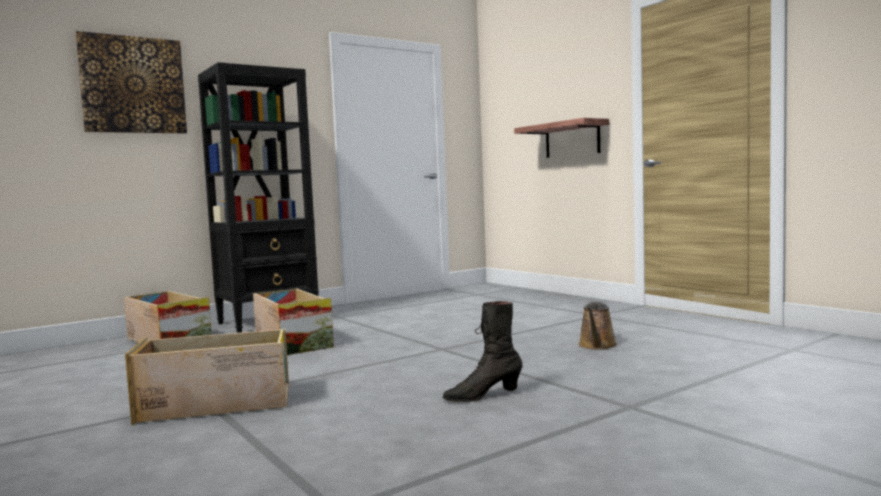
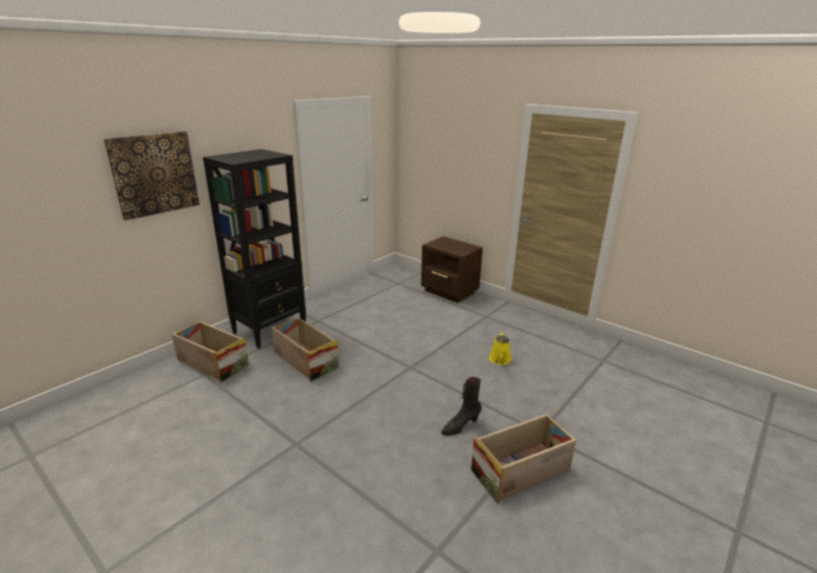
camera: 15 degrees left, 20 degrees up
crate [125,329,289,425] -> crate moved to [471,414,576,504]
shelf [514,118,609,158] -> none
brown watering can [578,302,617,350] -> yellow watering can [489,332,512,365]
none -> brown nightstand [421,236,483,303]

